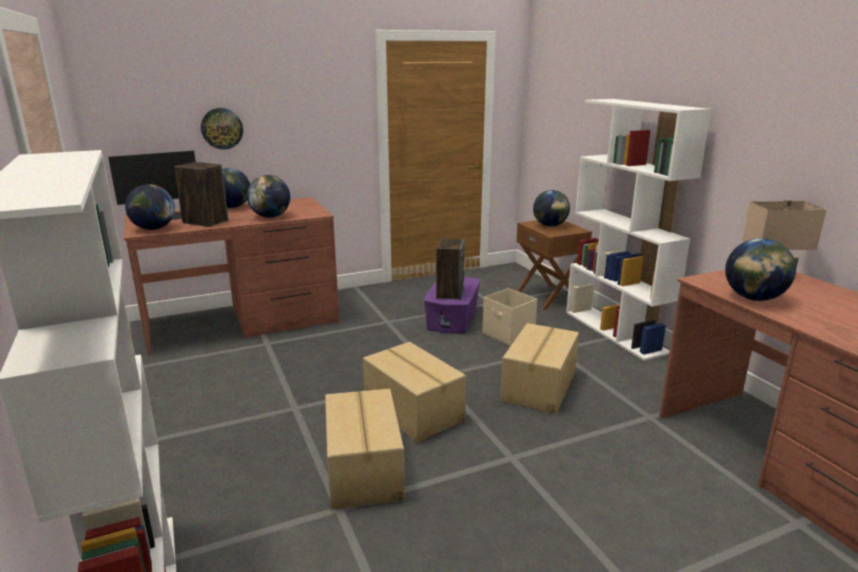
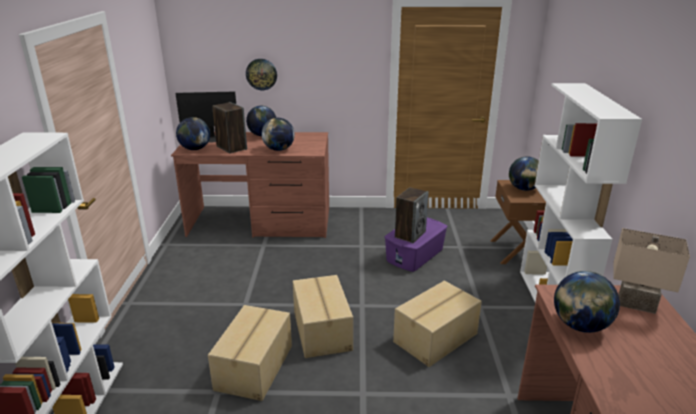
camera: 25 degrees right, 5 degrees up
beige storage box [482,288,537,346] -> none

